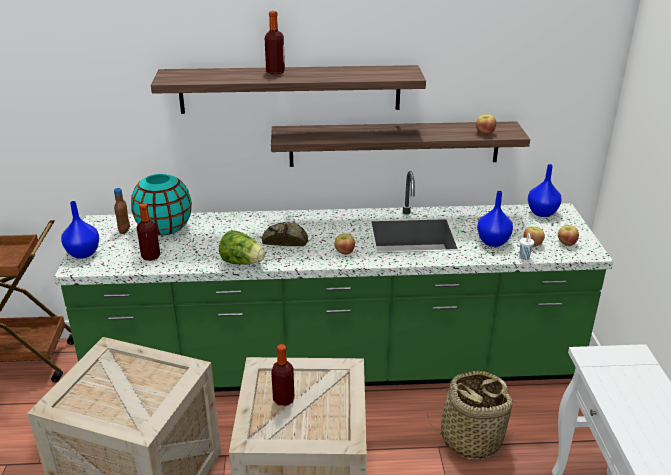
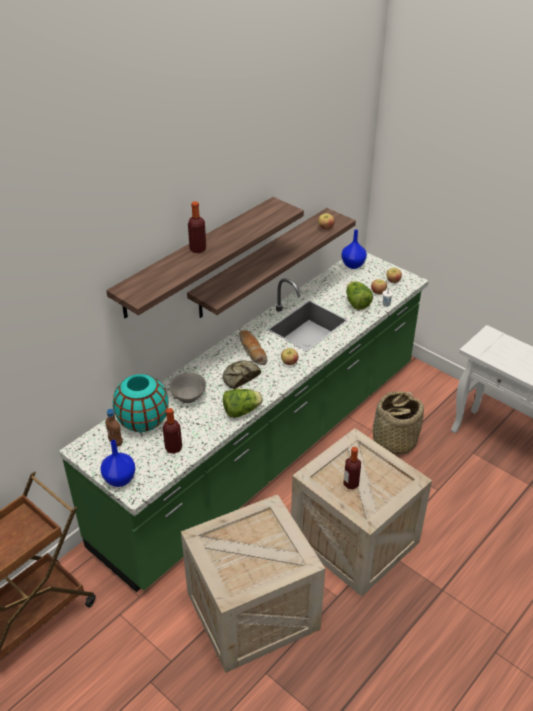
camera: 45 degrees left, 10 degrees up
blue vase [477,191,513,247] -> lettuce [346,281,373,310]
none -> grey bowl [169,373,206,403]
none -> bread [239,330,267,365]

